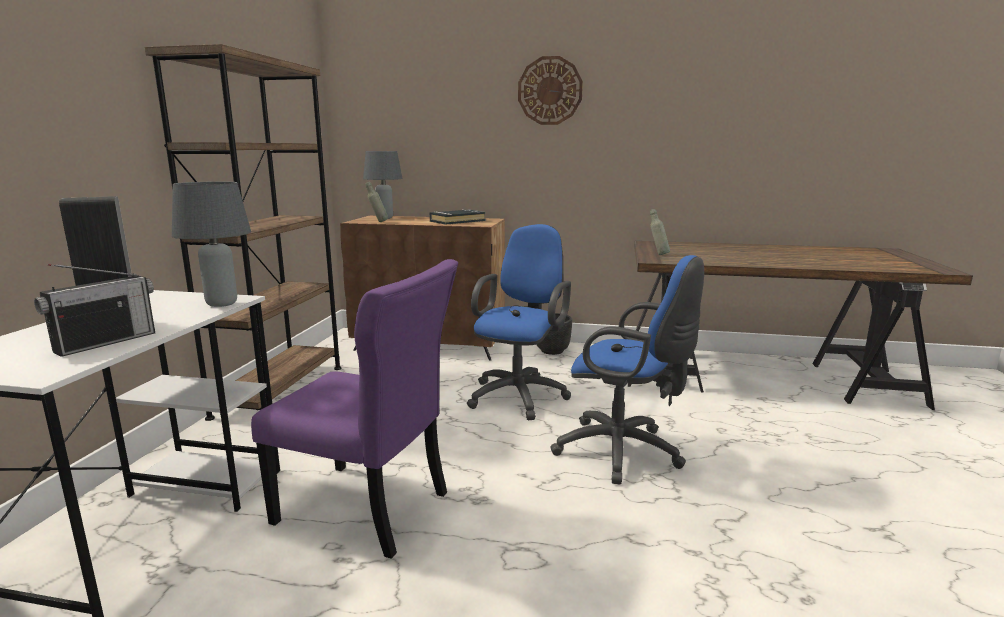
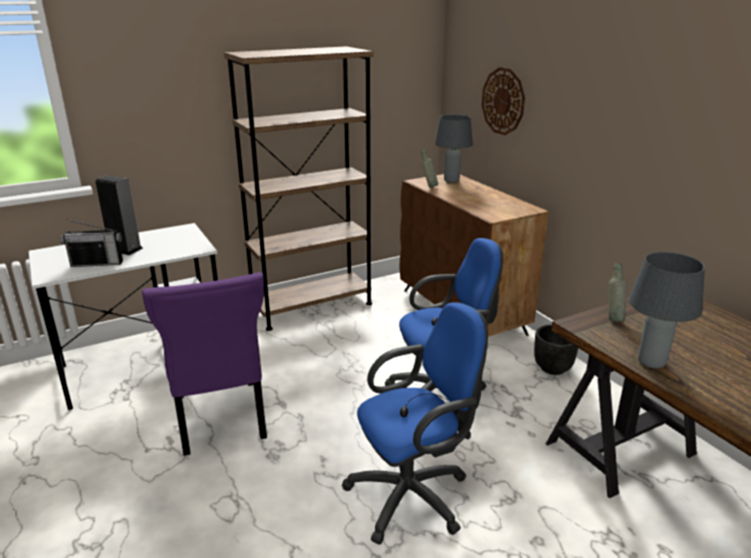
camera: 50 degrees right, 10 degrees up
grey table lamp [172,181,251,307] -> grey table lamp moved to [629,252,705,369]
black book [430,210,486,225] -> none
wall clock [518,56,583,125] -> wall clock moved to [482,67,525,135]
blue office chair [550,255,704,484] -> blue office chair turned 105 degrees counterclockwise [342,302,488,545]

